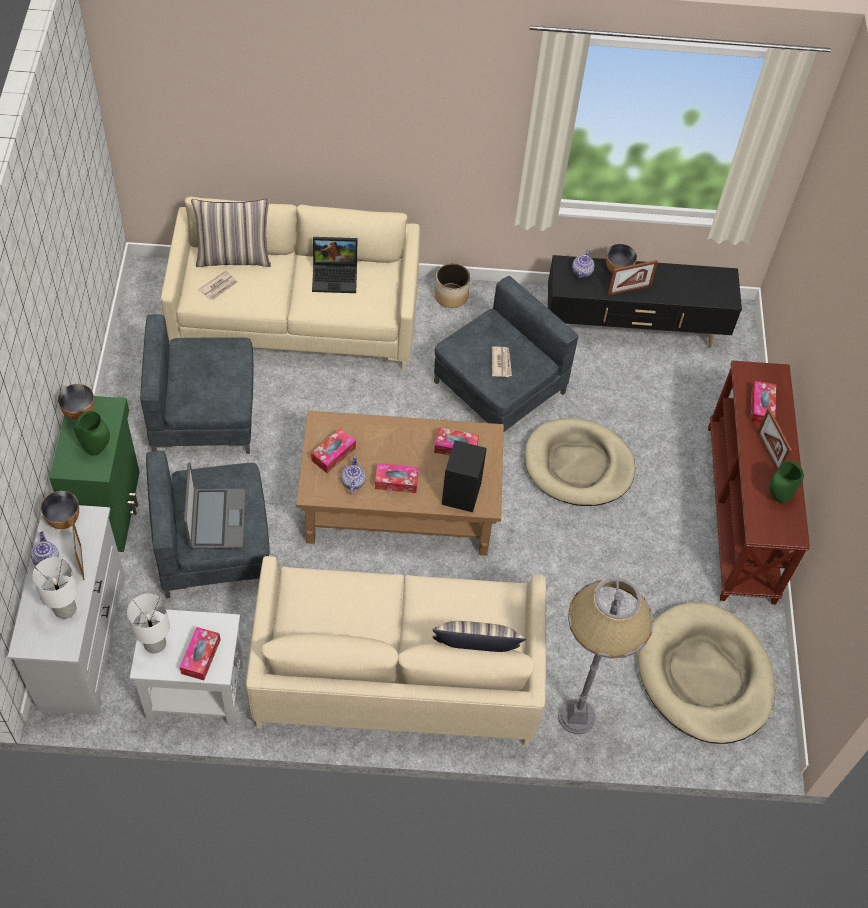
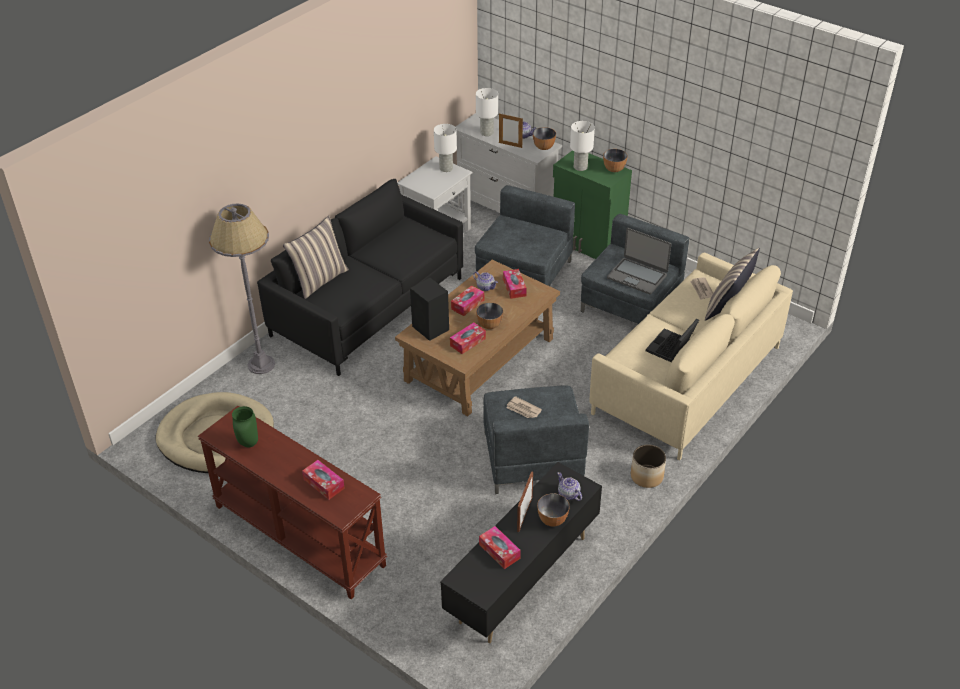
camera: 130 degrees right, 15 degrees down
green vase [74,411,110,455] -> white table lamp [570,121,595,171]
tissue box [180,627,220,680] -> tissue box moved to [479,526,521,569]
laptop [184,462,245,549] -> laptop moved to [607,228,671,294]
beige sofa [246,556,546,746] -> black sofa [257,179,463,376]
beige dog bed [525,418,635,506] -> none
picture frame [757,408,792,470] -> none
none -> bowl [476,302,503,329]

